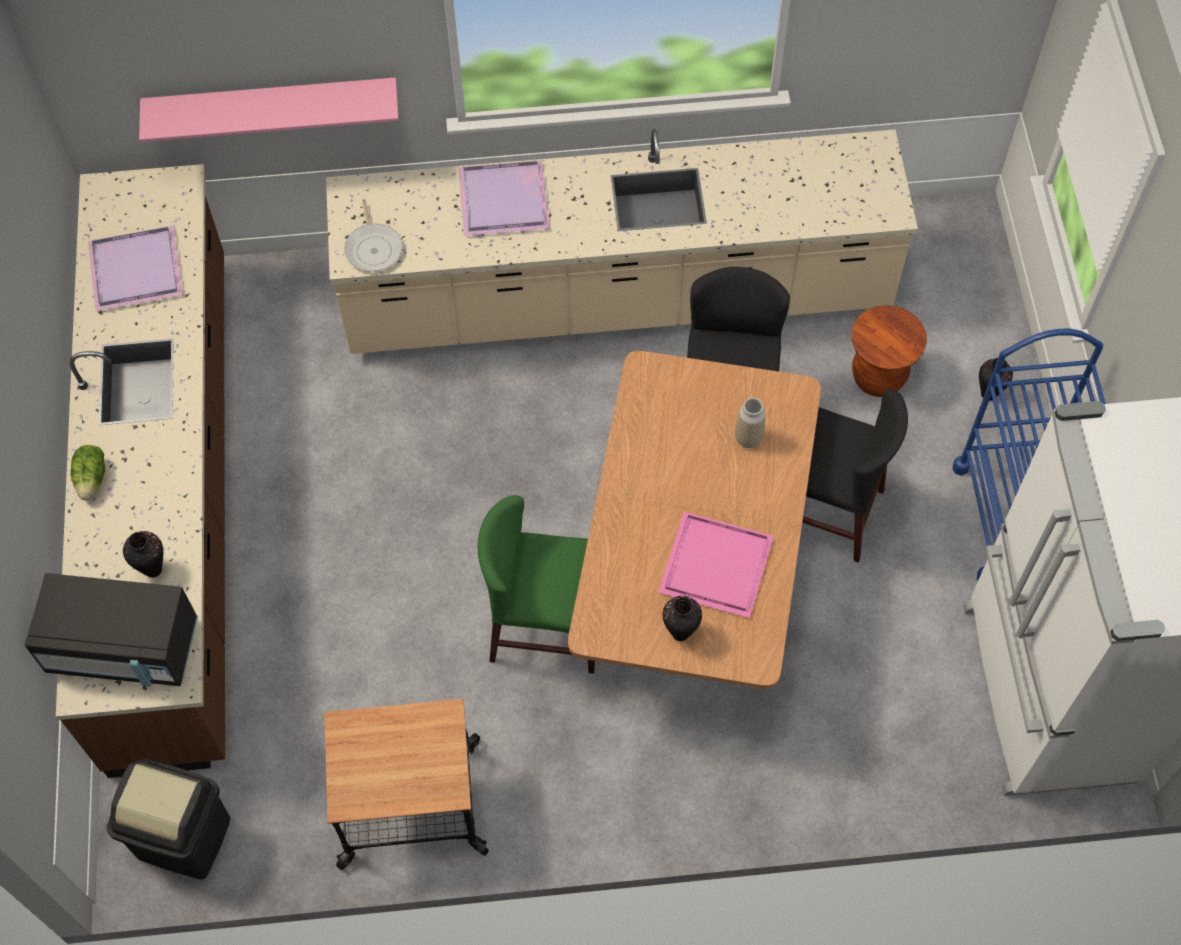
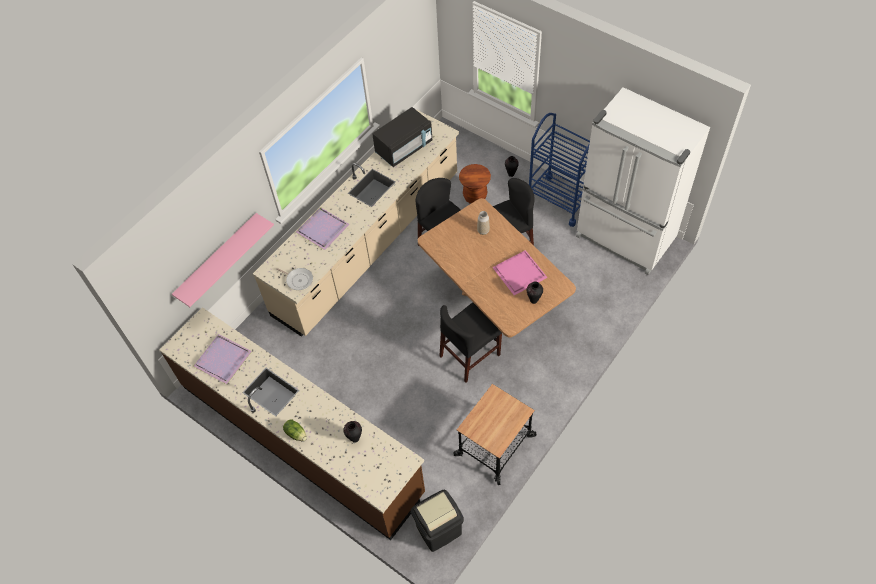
camera: 45 degrees left, 5 degrees down
black microwave [25,573,198,686] -> black microwave moved to [372,107,432,167]
green chair [478,495,595,674] -> black chair [439,302,502,383]

